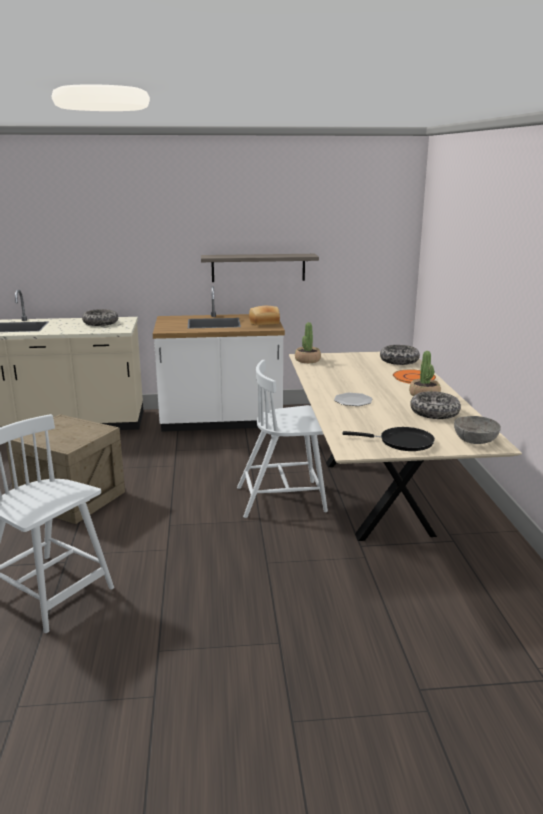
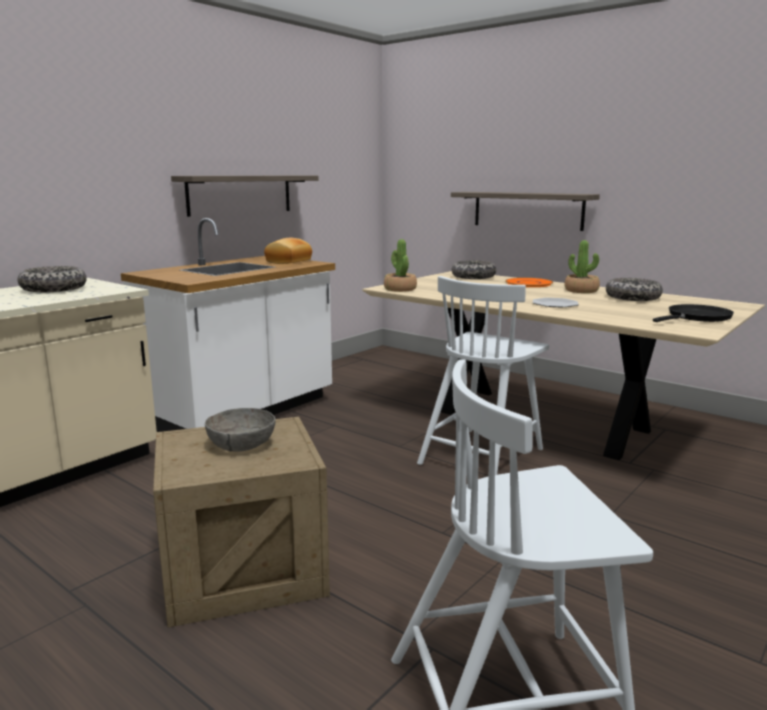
camera: 45 degrees left, 5 degrees down
grey bowl [454,416,501,444] -> grey bowl moved to [205,408,275,452]
none -> shelf [451,192,600,231]

